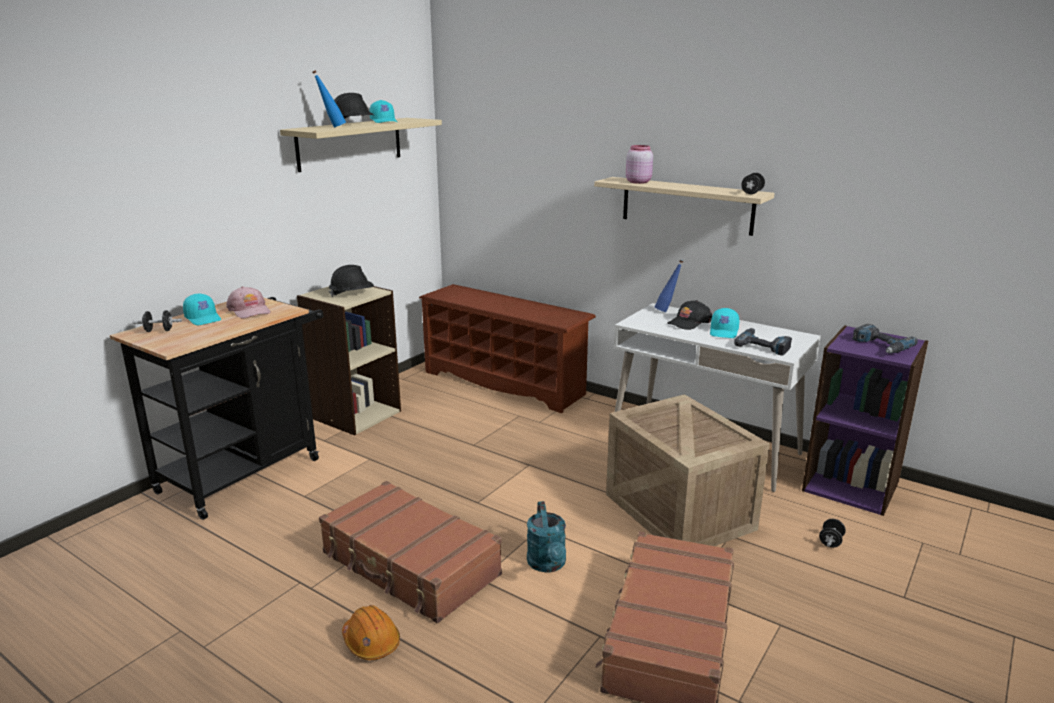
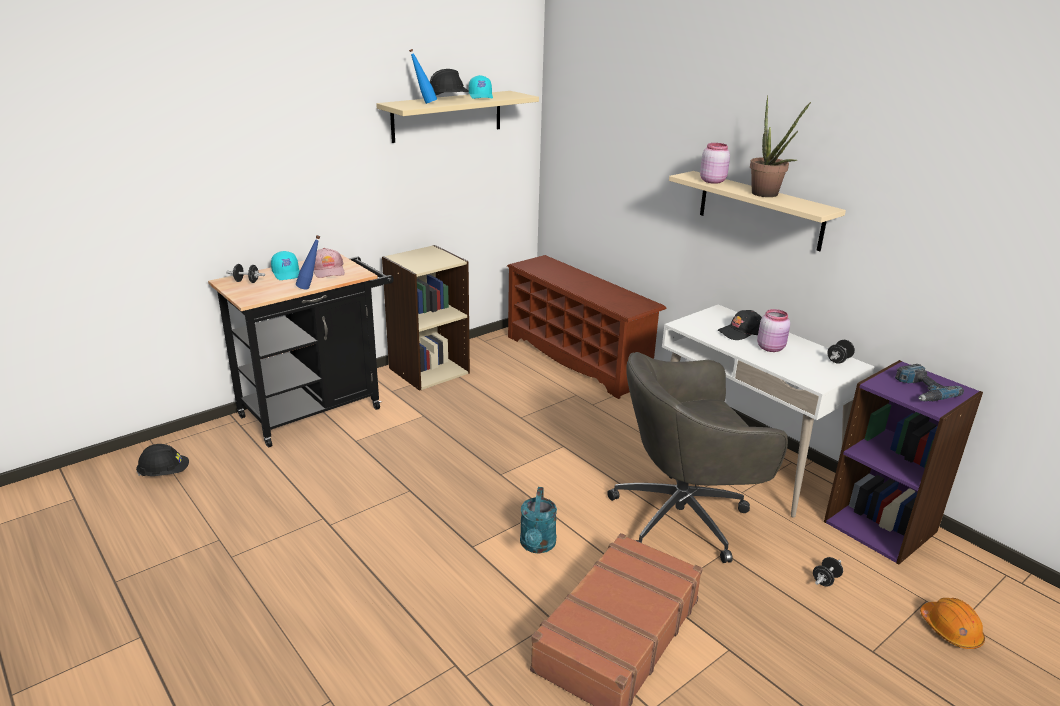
camera: 15 degrees right, 5 degrees up
brown suitcase [319,481,502,623] -> none
black hard hat [329,265,374,297] -> black hard hat moved to [136,444,189,477]
orange hard hat [342,605,400,660] -> orange hard hat moved to [920,598,985,649]
crate [606,394,770,546] -> grey office chair [607,352,788,563]
blue bottle [655,260,683,312] -> blue bottle moved to [296,235,320,289]
turquoise cap [710,308,739,338] -> pink jar [757,309,790,352]
power drill [734,328,792,356] -> none
black dumbbell [741,173,765,194] -> black dumbbell moved to [827,340,855,364]
none -> potted plant [750,95,811,197]

